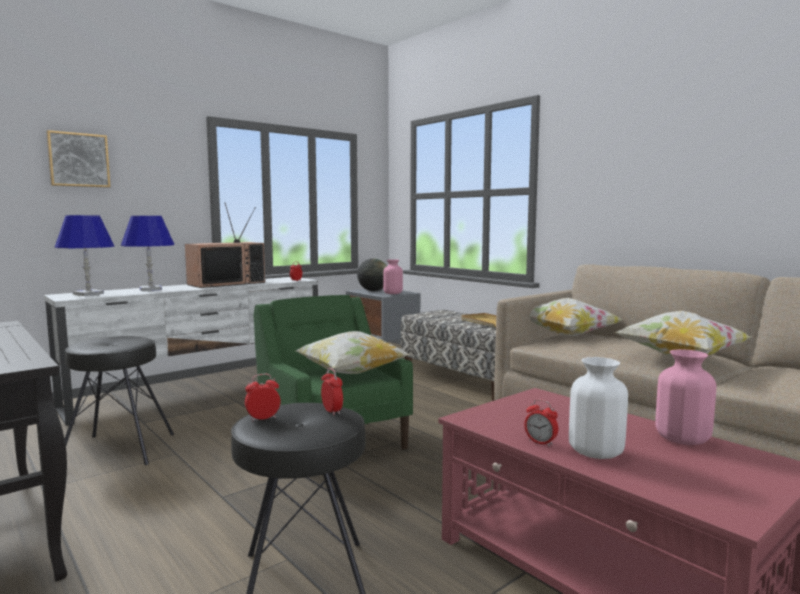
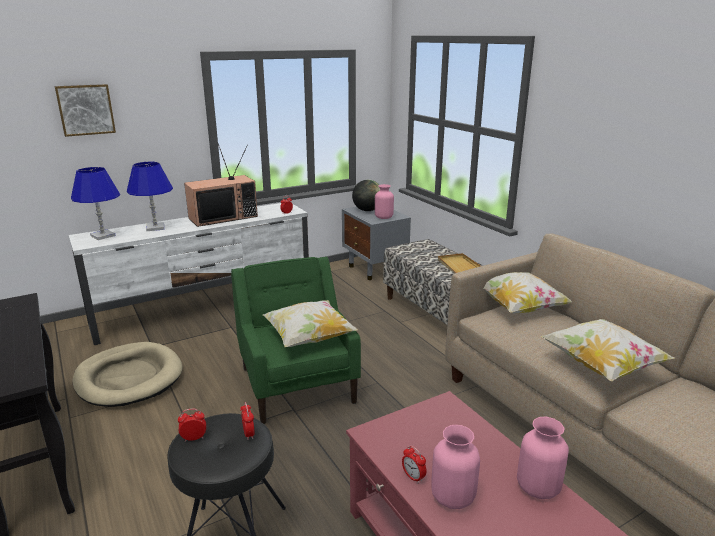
camera: 10 degrees right, 15 degrees up
black stool [65,336,174,465] -> beige dog bed [72,342,182,407]
white vase [569,357,628,459] -> pink vase [431,425,480,509]

